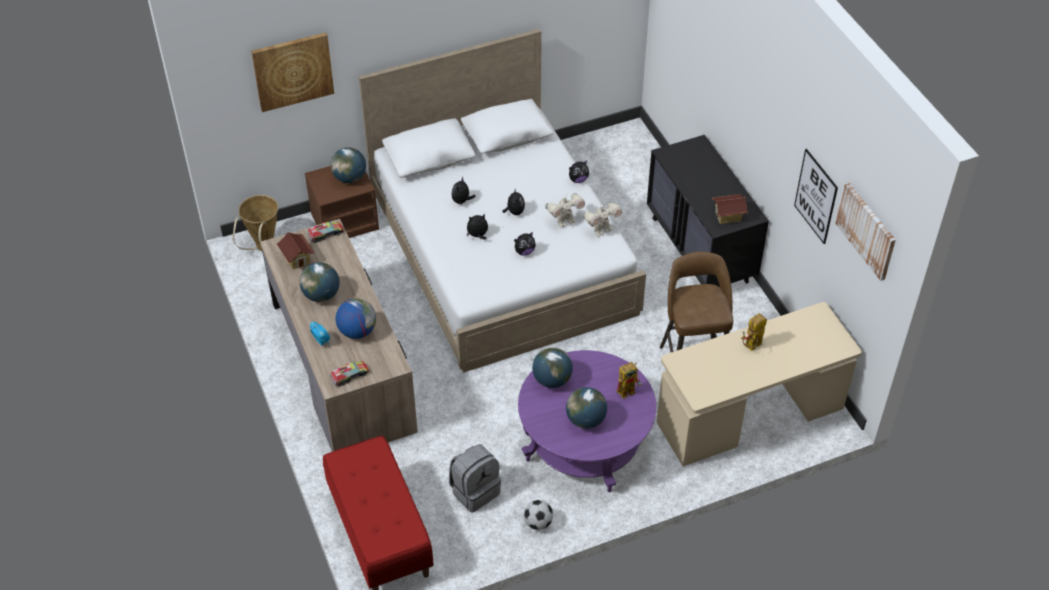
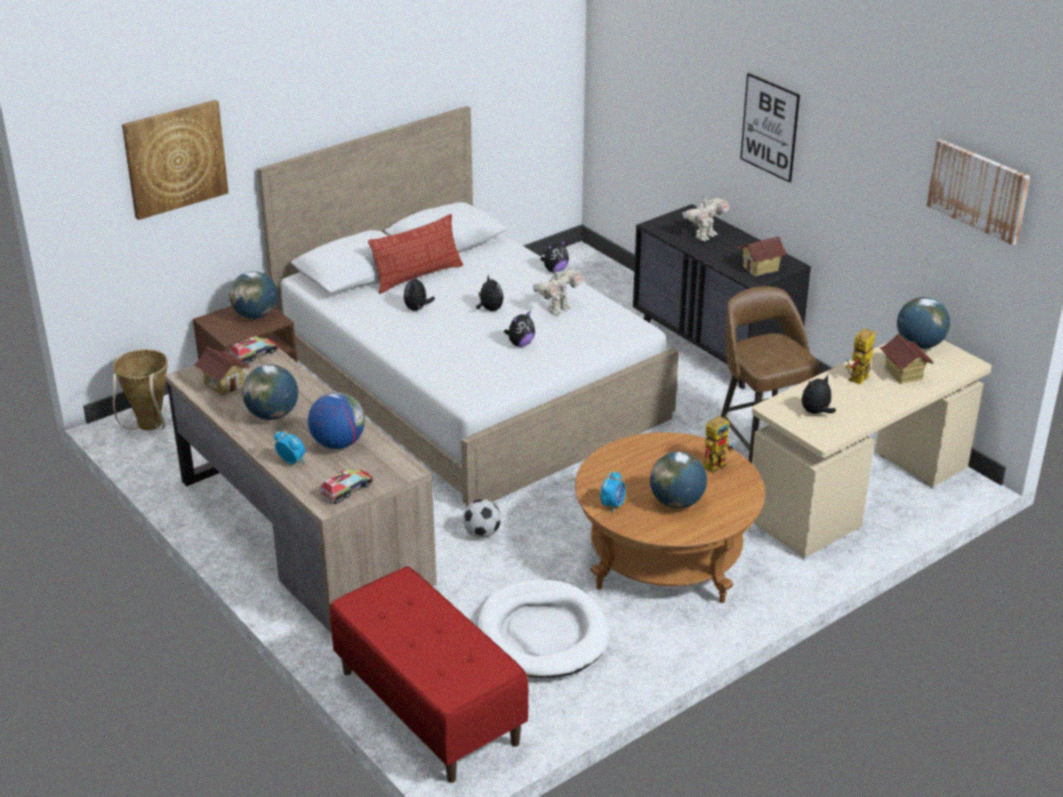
camera: 15 degrees left, 15 degrees down
grey backpack [449,444,501,513] -> white dog bed [478,580,609,678]
plush toy [467,214,488,240] -> plush toy moved to [802,375,836,414]
purple coffee table [518,350,656,492] -> brown coffee table [575,432,765,603]
football [524,500,553,530] -> football moved to [463,499,501,538]
globe [532,348,573,388] -> globe moved to [897,297,950,349]
toy robot [582,202,623,237] -> toy robot moved to [683,198,730,241]
picture [794,149,838,244] -> picture moved to [740,73,800,183]
none -> pillow [368,214,463,294]
none -> alarm clock [600,471,626,513]
none -> toy house [879,334,934,384]

